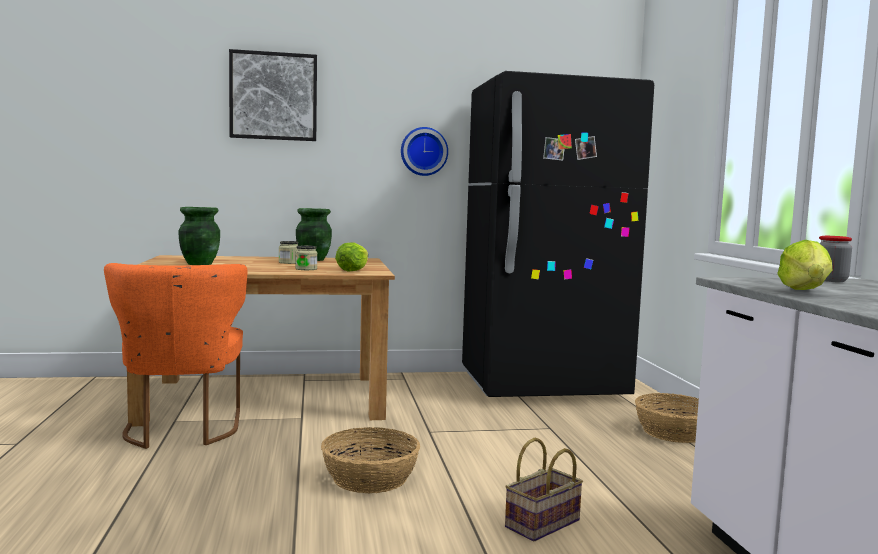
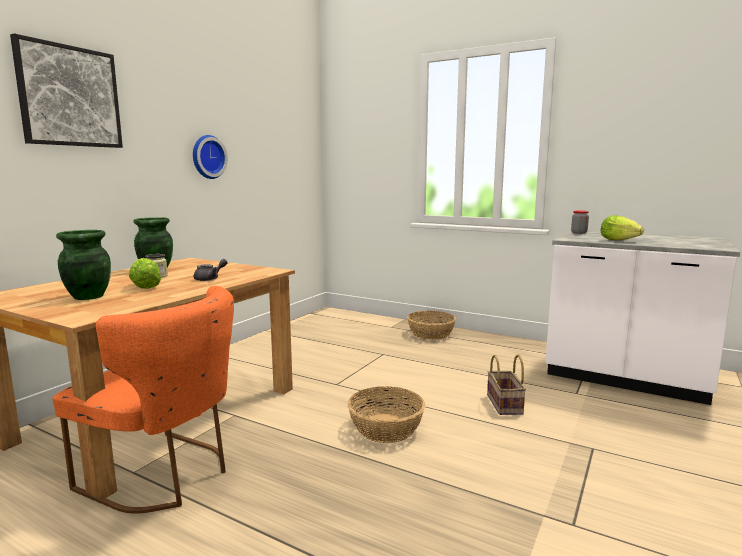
camera: 50 degrees left, 5 degrees up
jar [295,246,318,270] -> grey teapot [194,259,228,281]
lettuce [335,242,368,272] -> lettuce moved to [129,258,161,289]
black fridge [462,71,654,397] -> none

